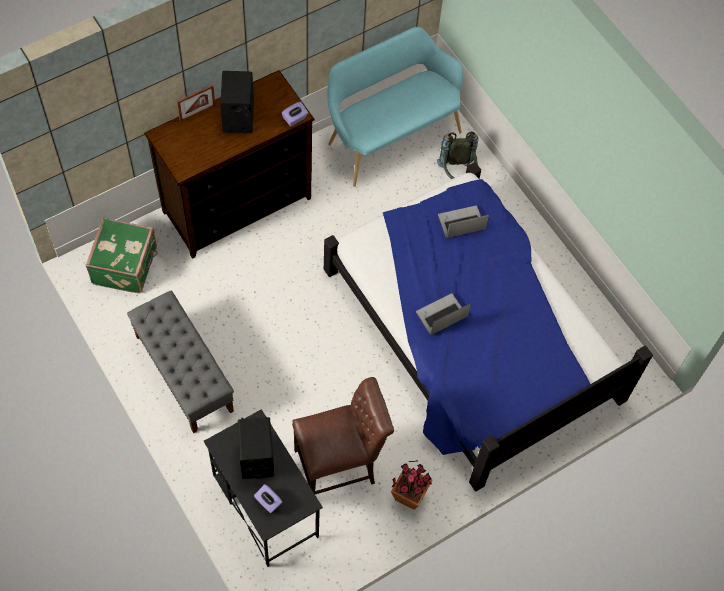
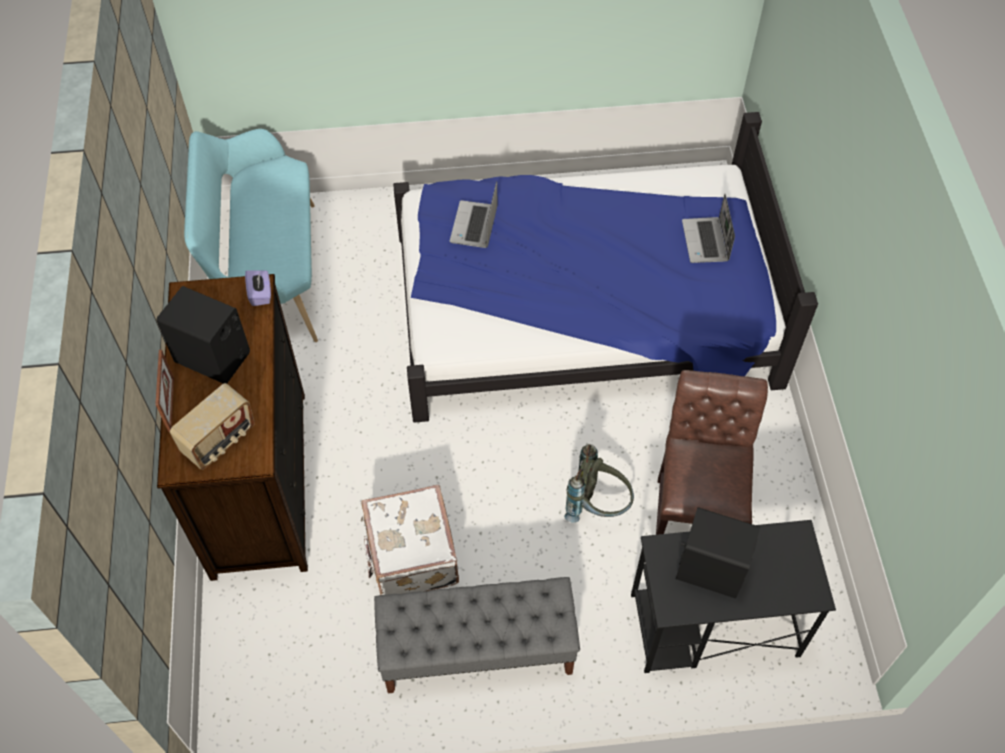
camera: 60 degrees left, 5 degrees down
green suitcase [85,217,158,294] -> none
purple tissue box [254,484,283,513] -> none
potted plant [391,460,432,510] -> none
laptop [416,293,471,335] -> laptop moved to [682,194,735,263]
grey backpack [437,132,478,179] -> grey backpack moved to [564,444,634,523]
none -> radio [170,383,255,470]
none -> white suitcase [361,484,459,595]

